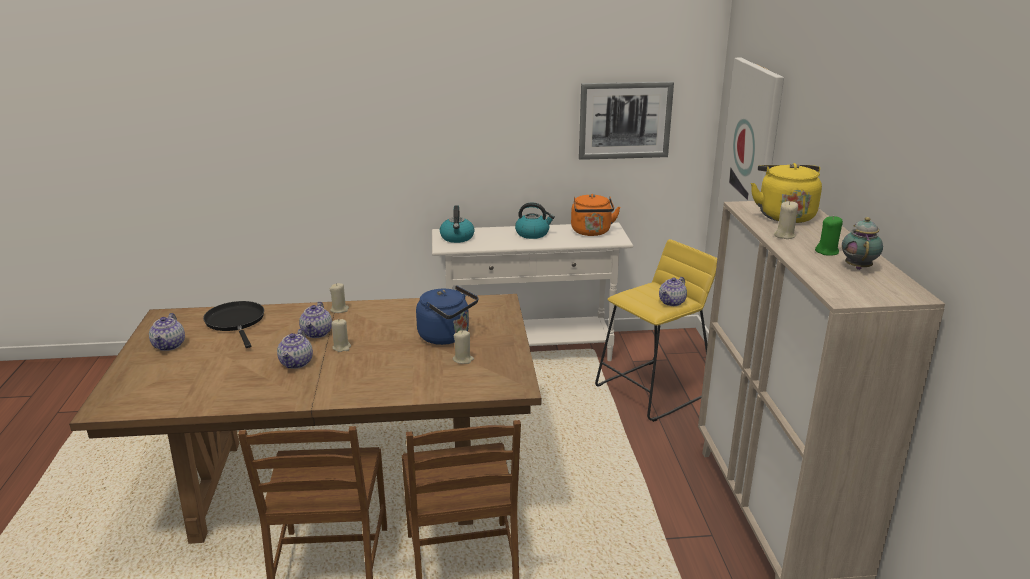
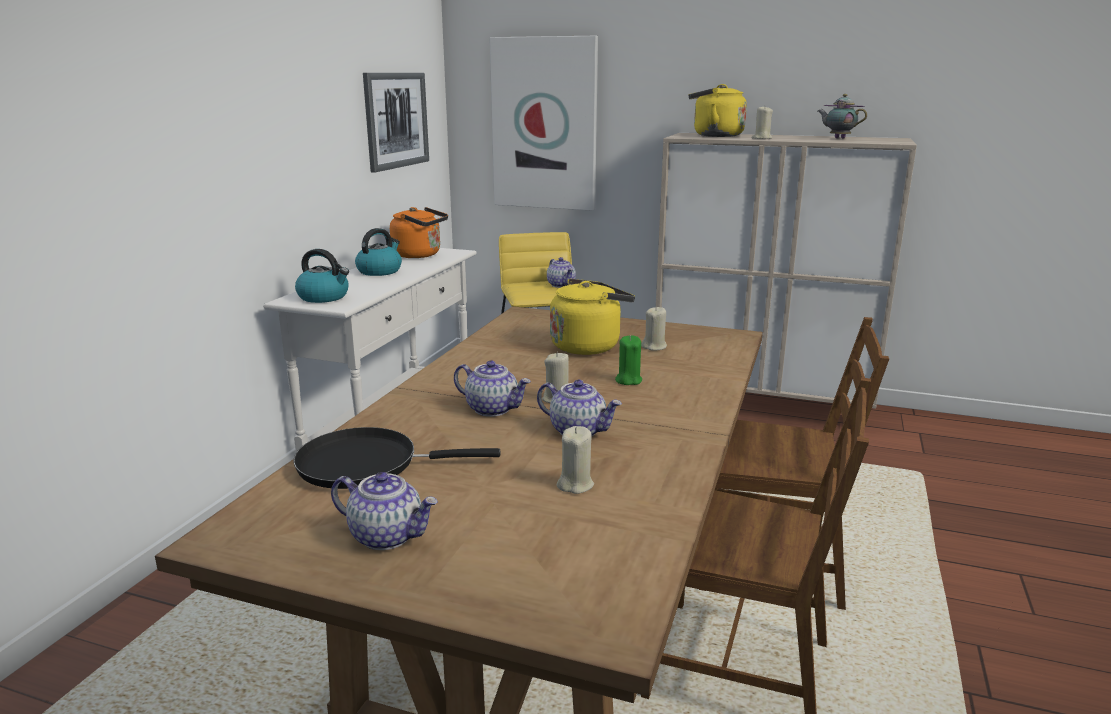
camera: 65 degrees left, 5 degrees down
beige candle [330,283,349,313] -> beige candle moved to [557,426,594,494]
blue kettle [416,286,478,345] -> yellow kettle [550,278,635,355]
green candle [815,216,843,256] -> green candle moved to [615,335,642,385]

